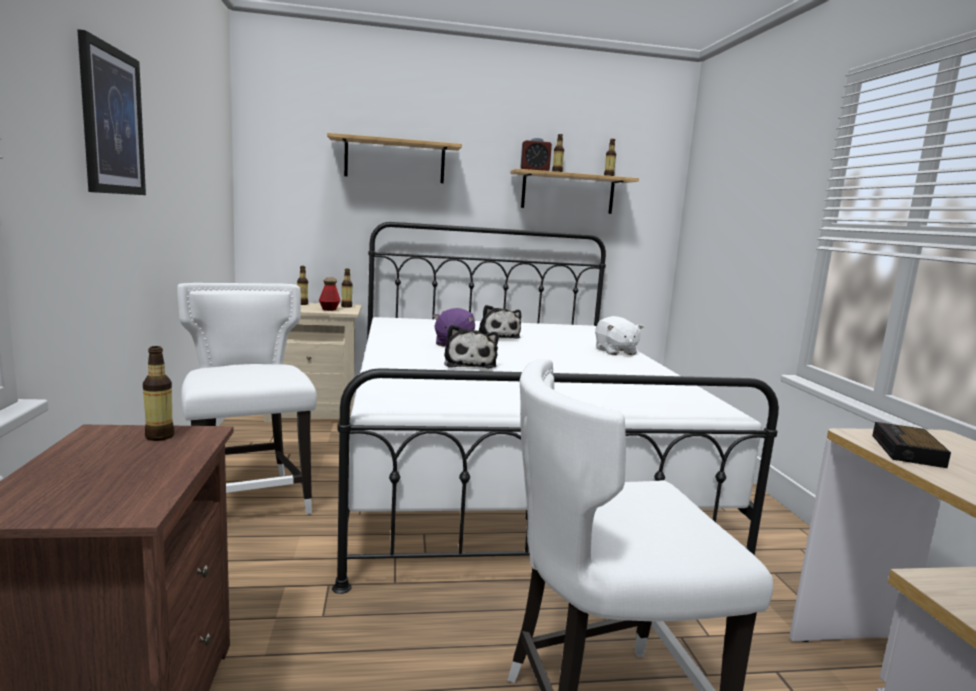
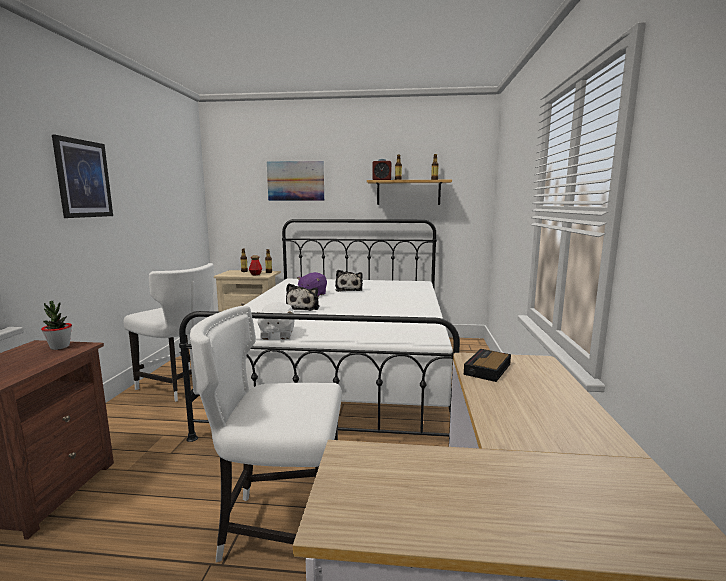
camera: 15 degrees right, 0 degrees up
bottle [143,346,174,441] -> potted plant [41,301,72,350]
white chair [177,283,317,514] -> white chair turned 135 degrees clockwise [124,263,214,402]
shelf [327,133,462,183] -> picture [267,161,324,201]
white plush toy [595,316,644,355] -> white plush toy moved to [255,302,295,340]

